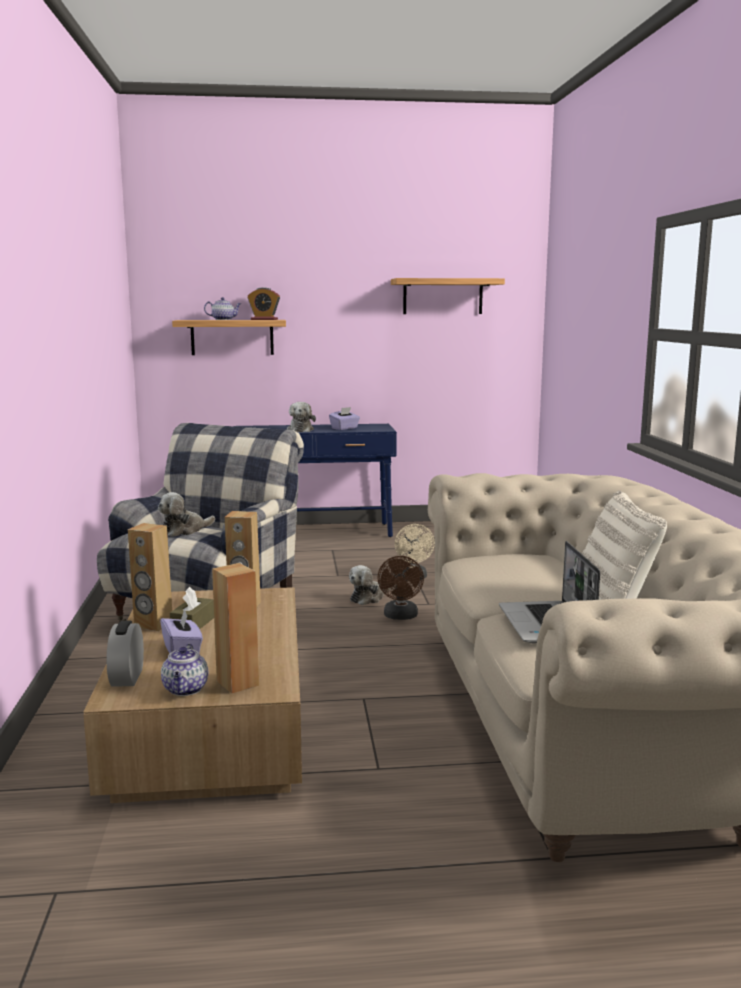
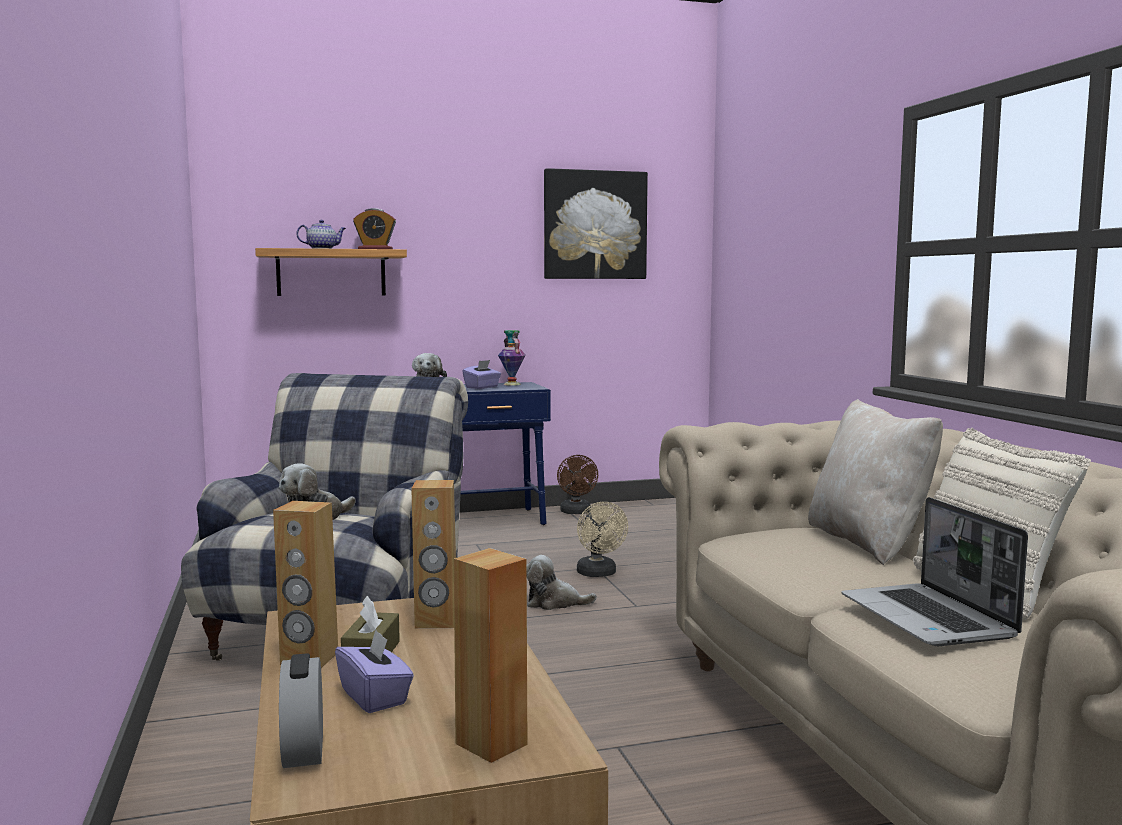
camera: 10 degrees left, 5 degrees down
teapot [161,643,208,696] -> none
plush toy [349,565,390,605] -> plush toy turned 60 degrees clockwise [527,555,597,610]
brown fan [377,556,424,620] -> brown fan moved to [557,455,598,514]
shelf [391,278,505,314] -> picture [544,168,648,279]
none -> vase [498,330,526,386]
none -> beige pillow [808,399,943,565]

